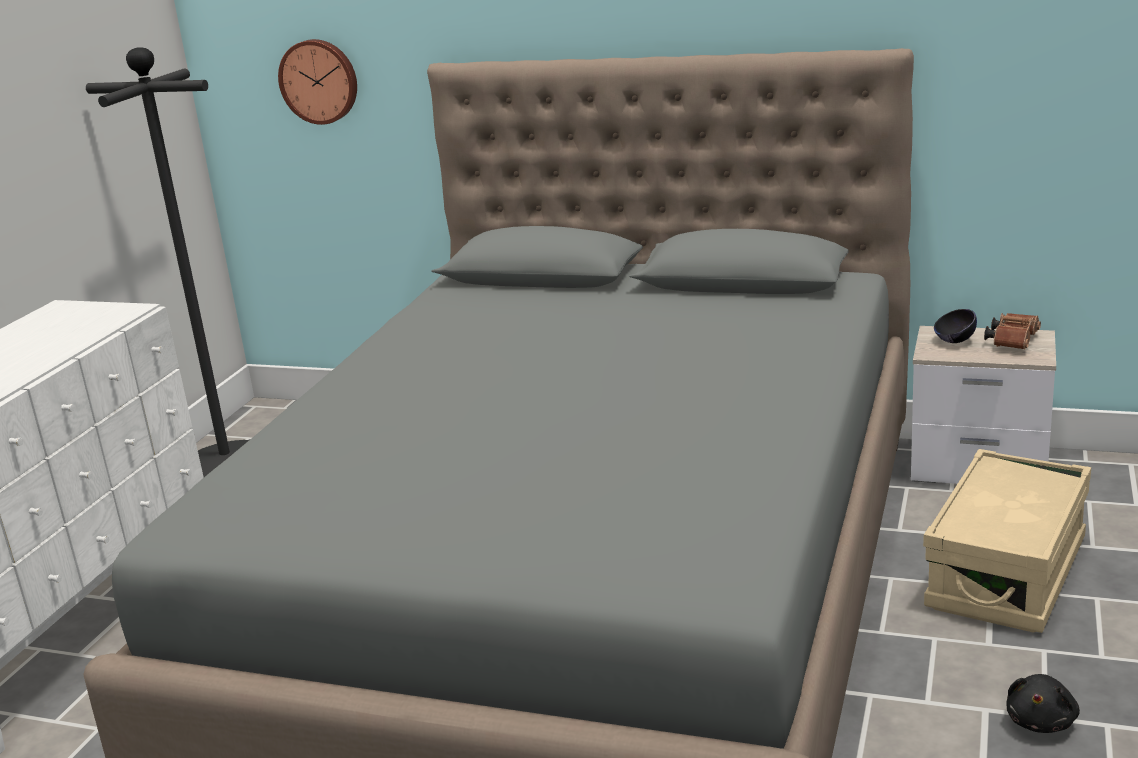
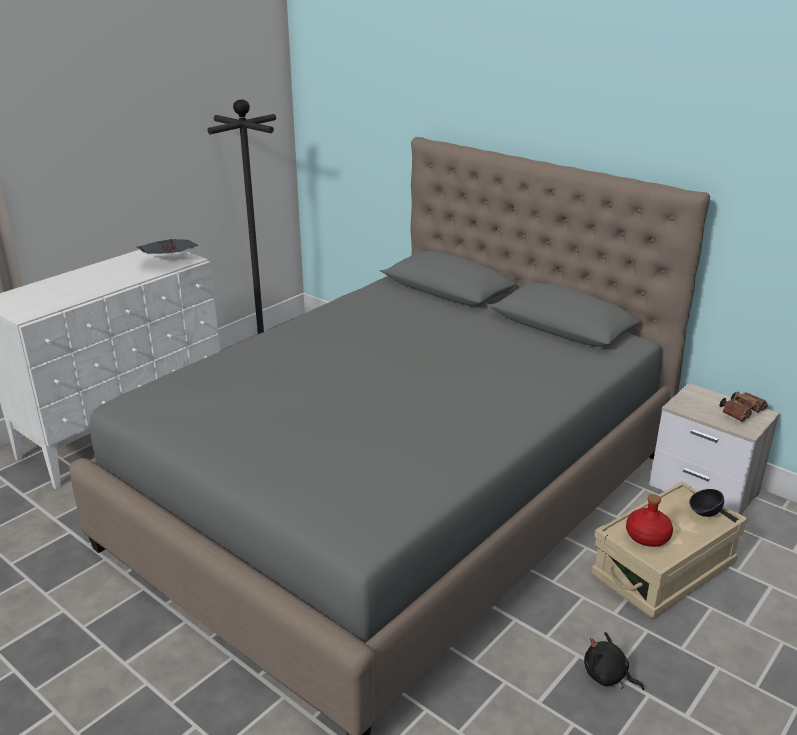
camera: 20 degrees right, 5 degrees up
wall clock [278,39,357,125] -> none
black bowl [934,309,977,343] -> black bowl moved to [689,489,724,517]
black plush toy [1006,674,1080,733] -> black plush toy turned 75 degrees clockwise [584,632,644,690]
none -> newspaper [137,239,198,254]
none -> red bottle [626,494,673,547]

